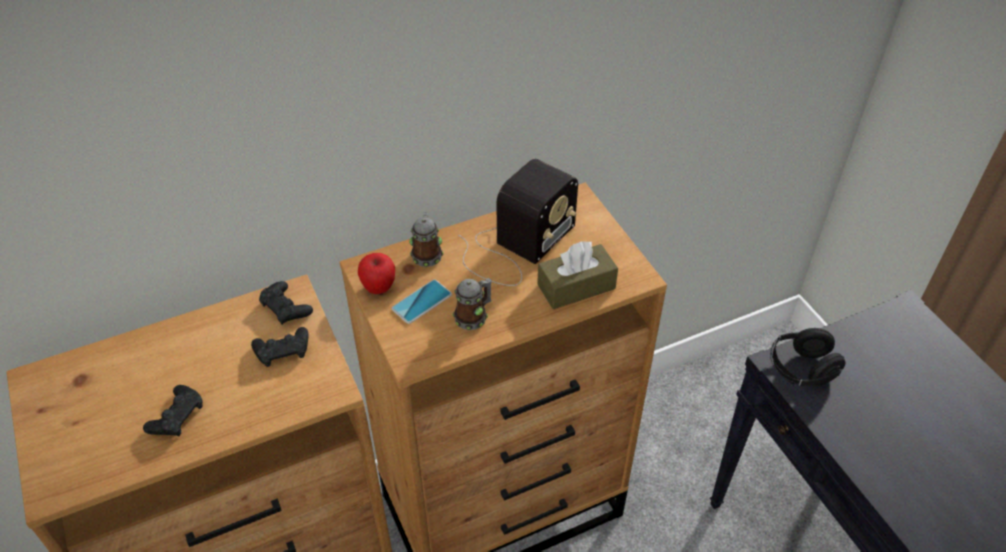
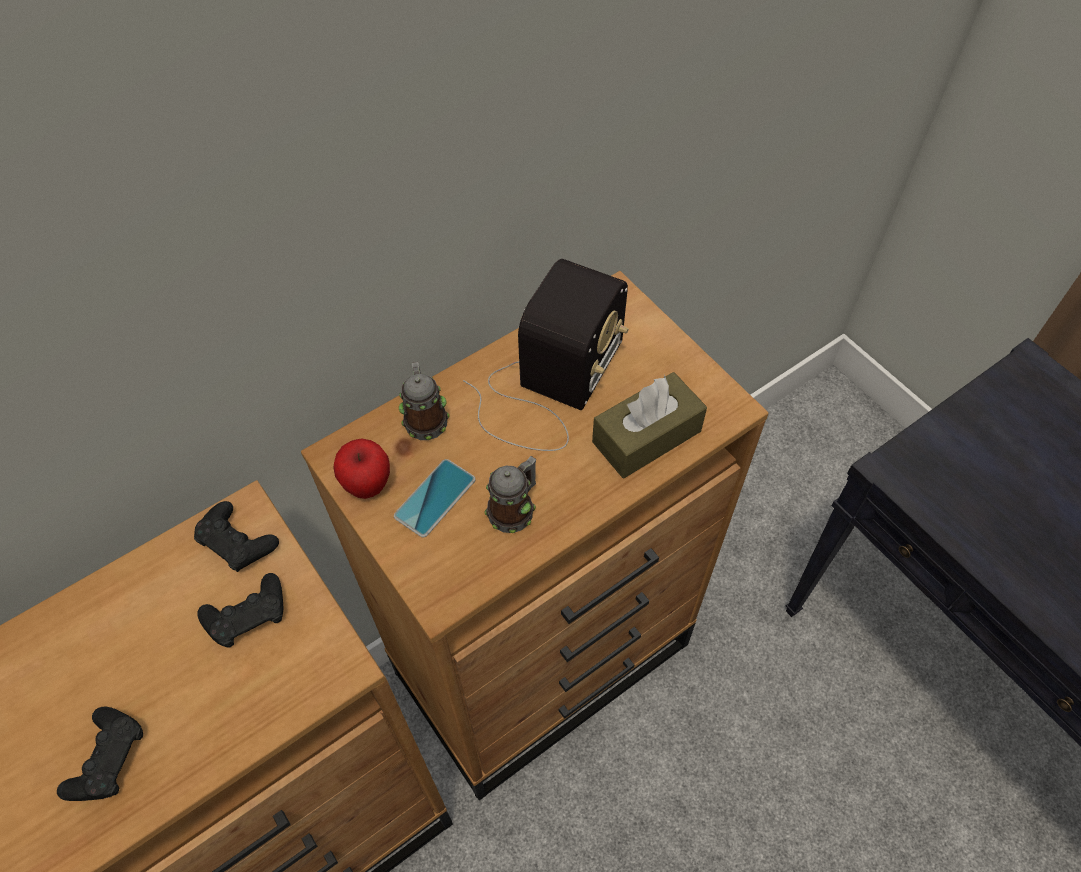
camera: 10 degrees left, 10 degrees up
black headphones [770,328,845,386] -> none

